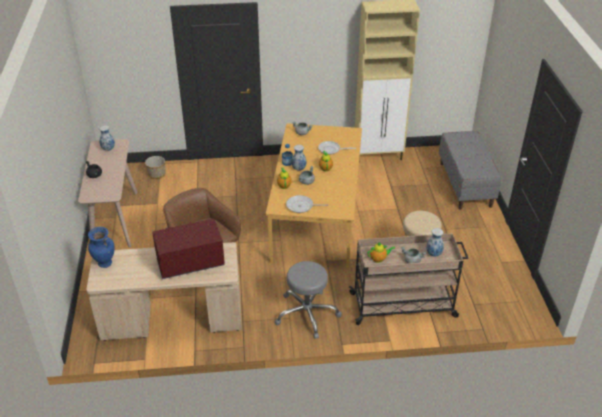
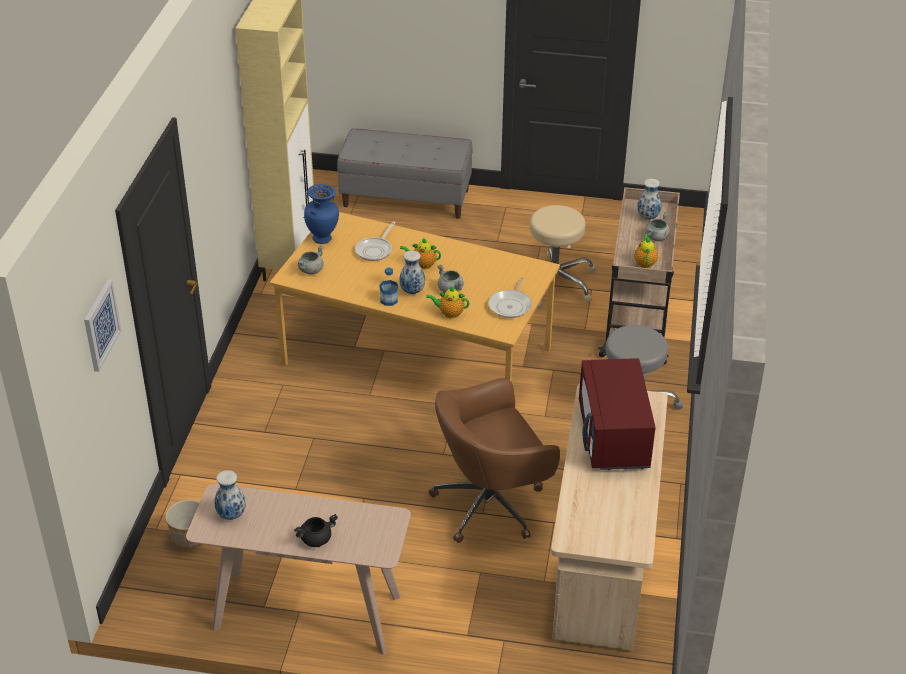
camera: 75 degrees left, 0 degrees up
blue vase [88,227,114,268] -> blue vase moved to [304,184,339,244]
none -> picture [84,279,122,372]

